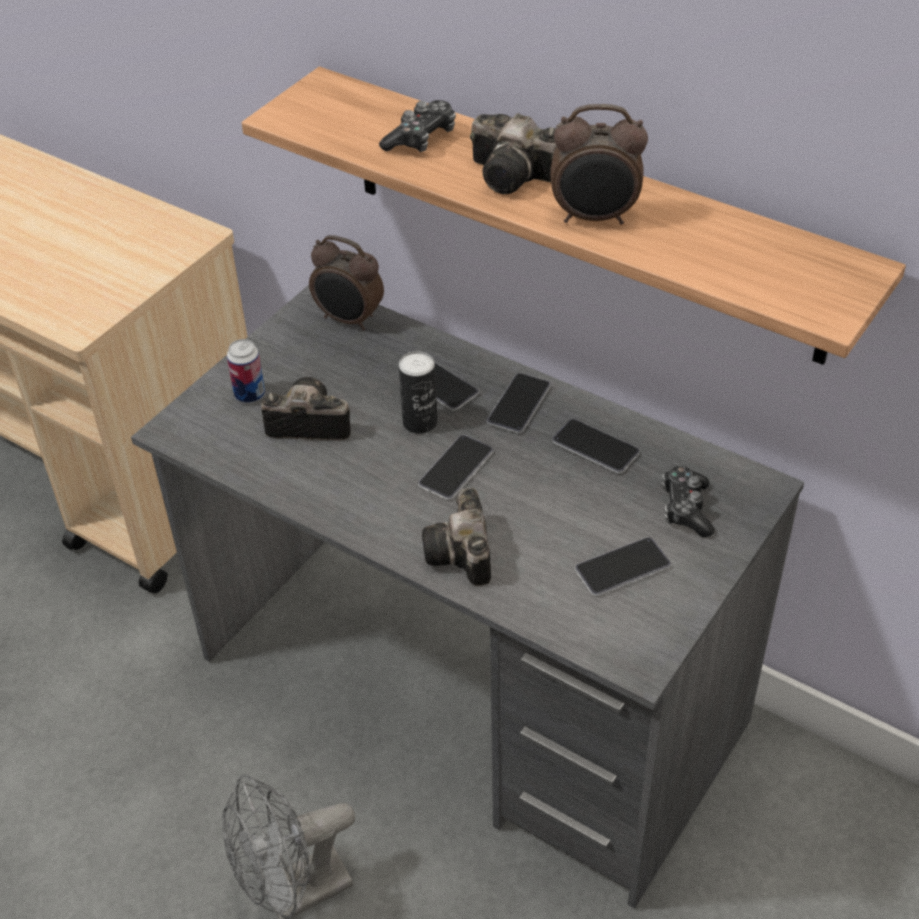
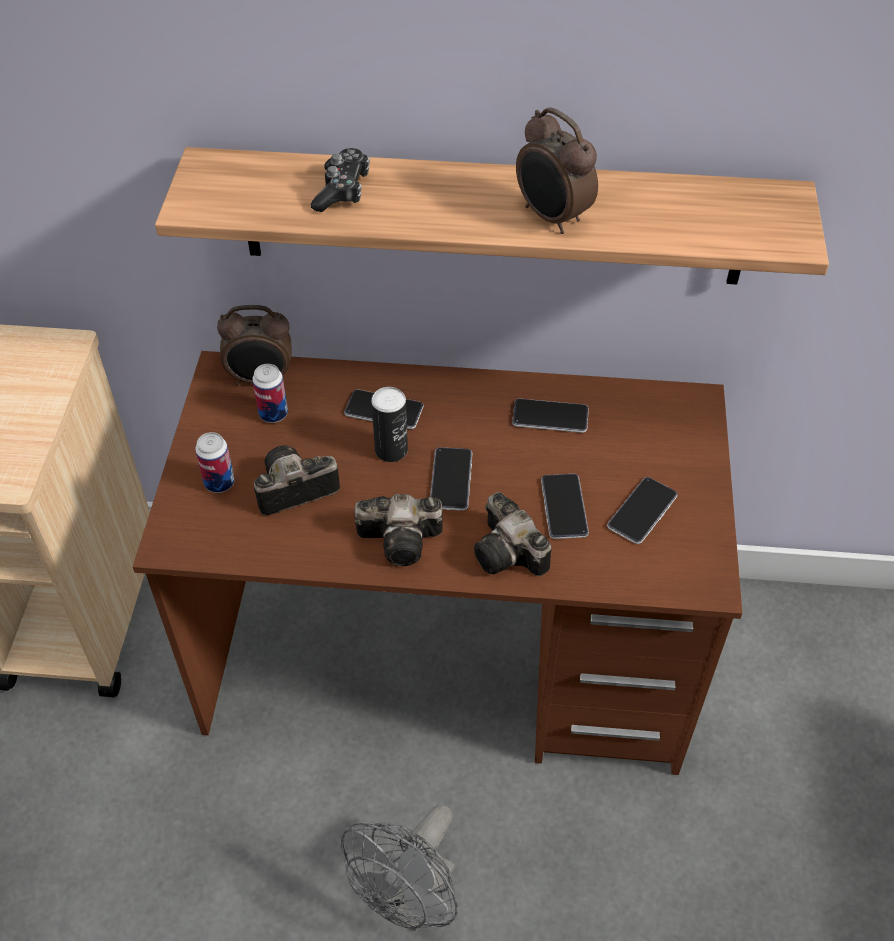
camera: 30 degrees left, 5 degrees up
grey desk [131,285,804,909] -> brown desk [133,351,742,775]
camera [470,113,557,194] -> camera moved to [354,494,443,566]
phone [487,373,551,433] -> phone moved to [541,474,589,539]
alarm clock [550,104,648,225] -> alarm clock turned 75 degrees clockwise [516,107,598,234]
game controller [662,466,714,537] -> none
none -> can [252,364,288,423]

